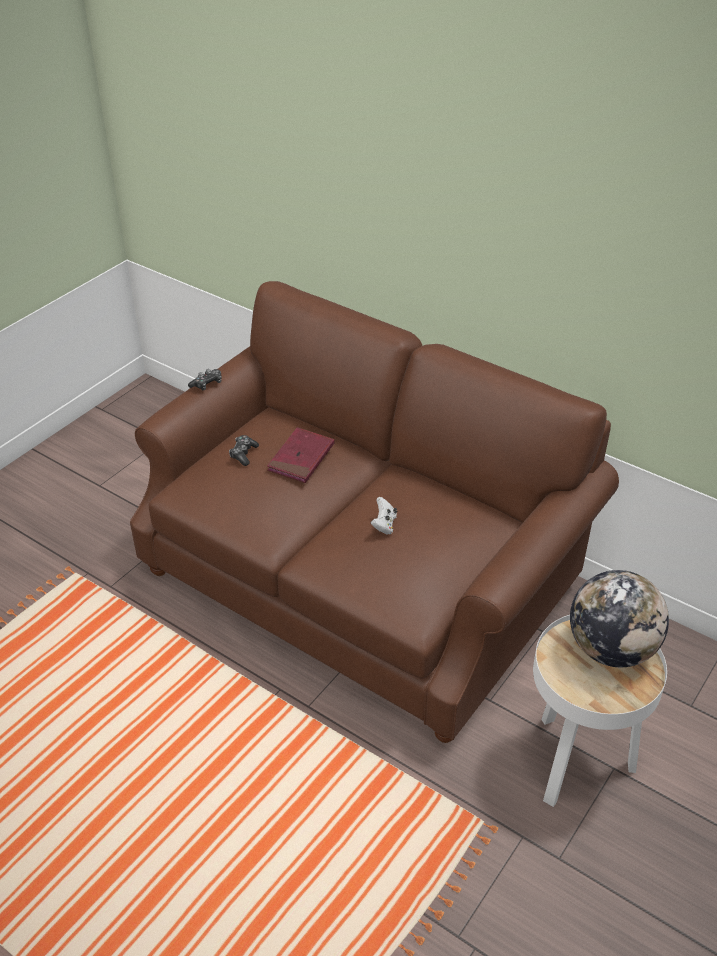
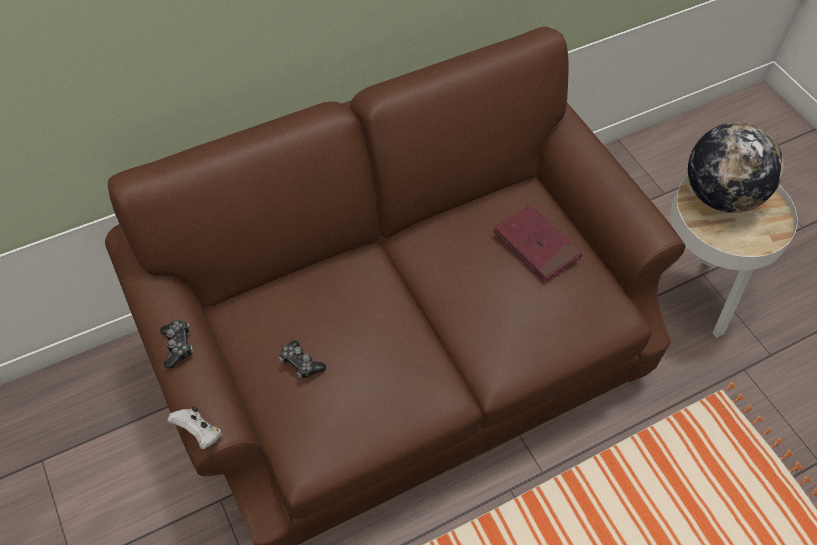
camera: 65 degrees left, 15 degrees up
red book [267,427,335,483] -> red book moved to [493,205,582,283]
white game controller [371,497,397,535] -> white game controller moved to [168,407,222,449]

